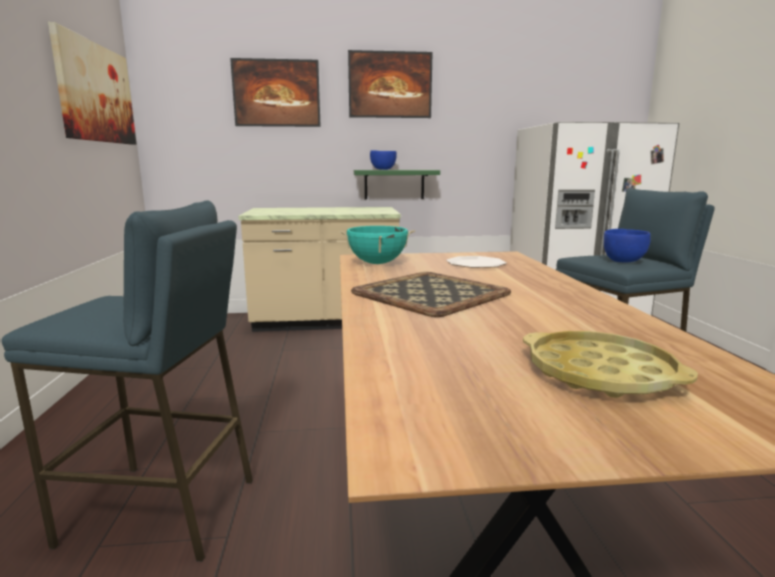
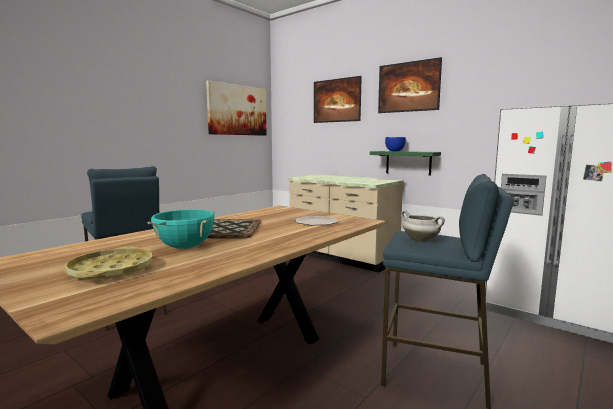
camera: 45 degrees right, 5 degrees down
turquoise cooking pot [339,226,415,264] -> turquoise cooking pot moved to [147,210,215,249]
blue bowl [604,229,651,262] -> white cooking pot [401,210,445,242]

